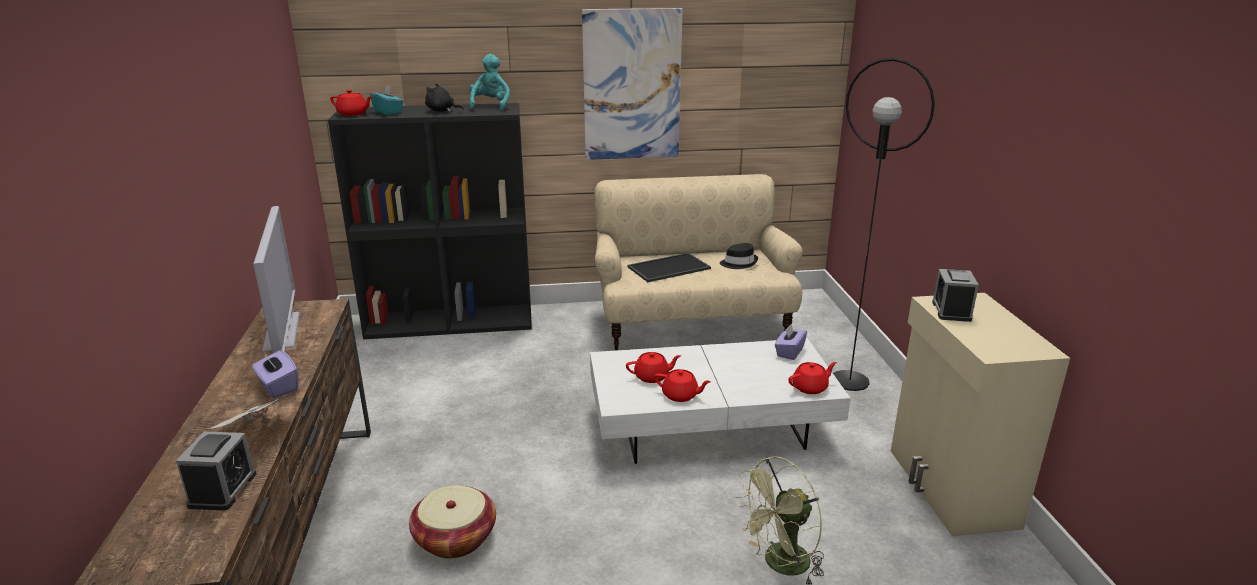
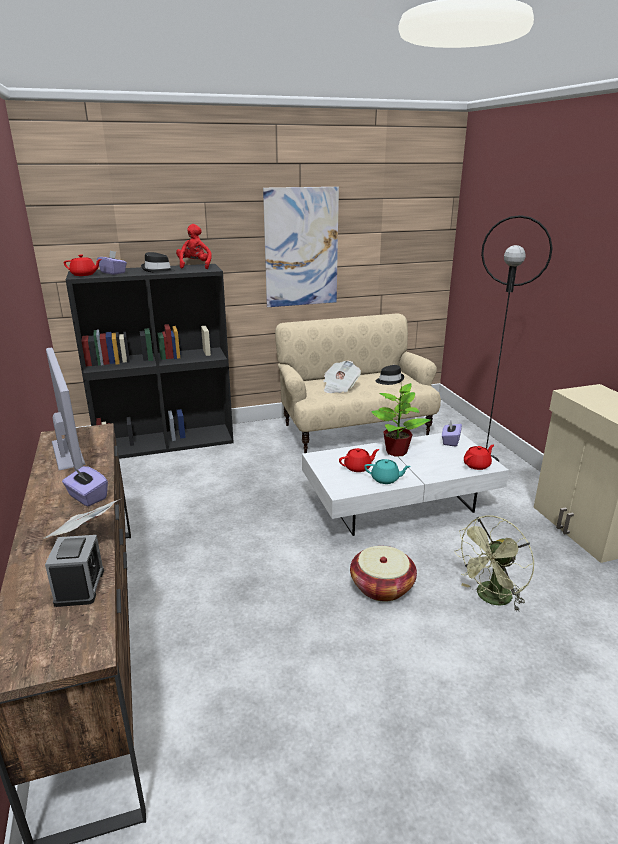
camera: 10 degrees left, 0 degrees up
turquoise tissue box [370,86,403,115] -> purple tissue box [97,251,127,275]
basket [409,486,496,558] -> basket moved to [350,546,417,601]
black plush toy [425,83,464,112] -> black hat [141,252,175,273]
turquoise plush toy [469,54,510,111] -> red plush toy [176,224,212,269]
tray [627,253,711,282] -> newspaper [323,360,361,393]
red teapot [654,369,711,402] -> turquoise teapot [364,459,411,484]
alarm clock [932,269,979,322] -> none
none -> potted plant [371,383,430,457]

